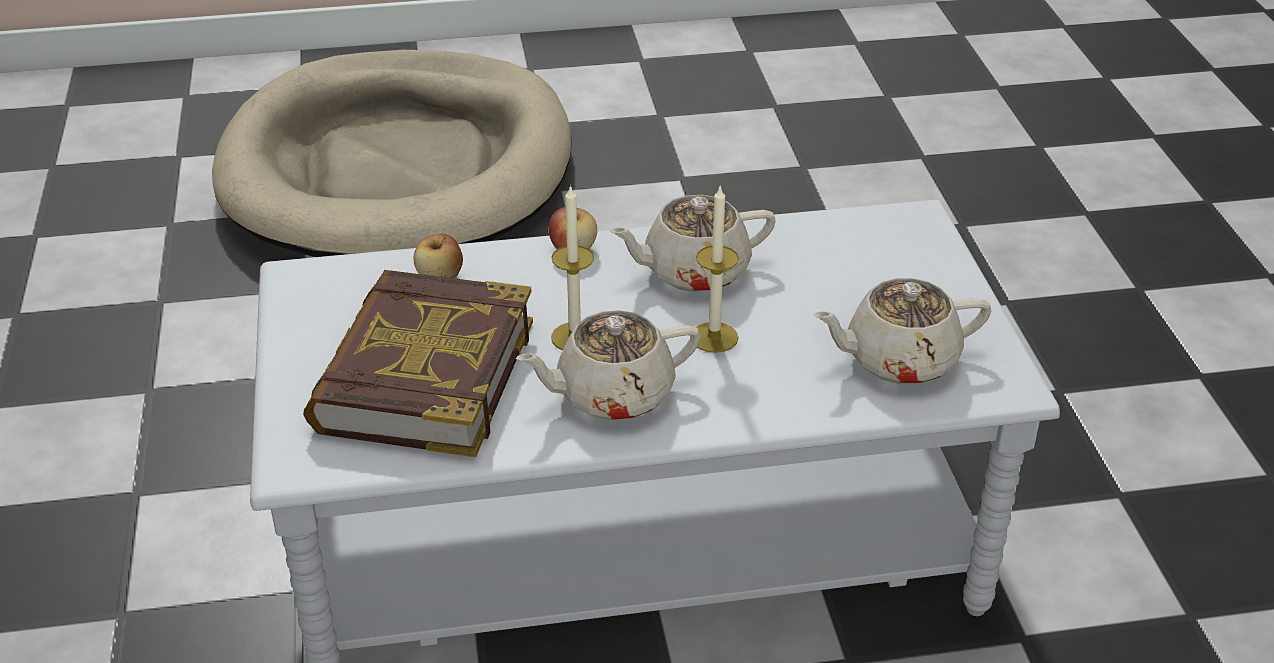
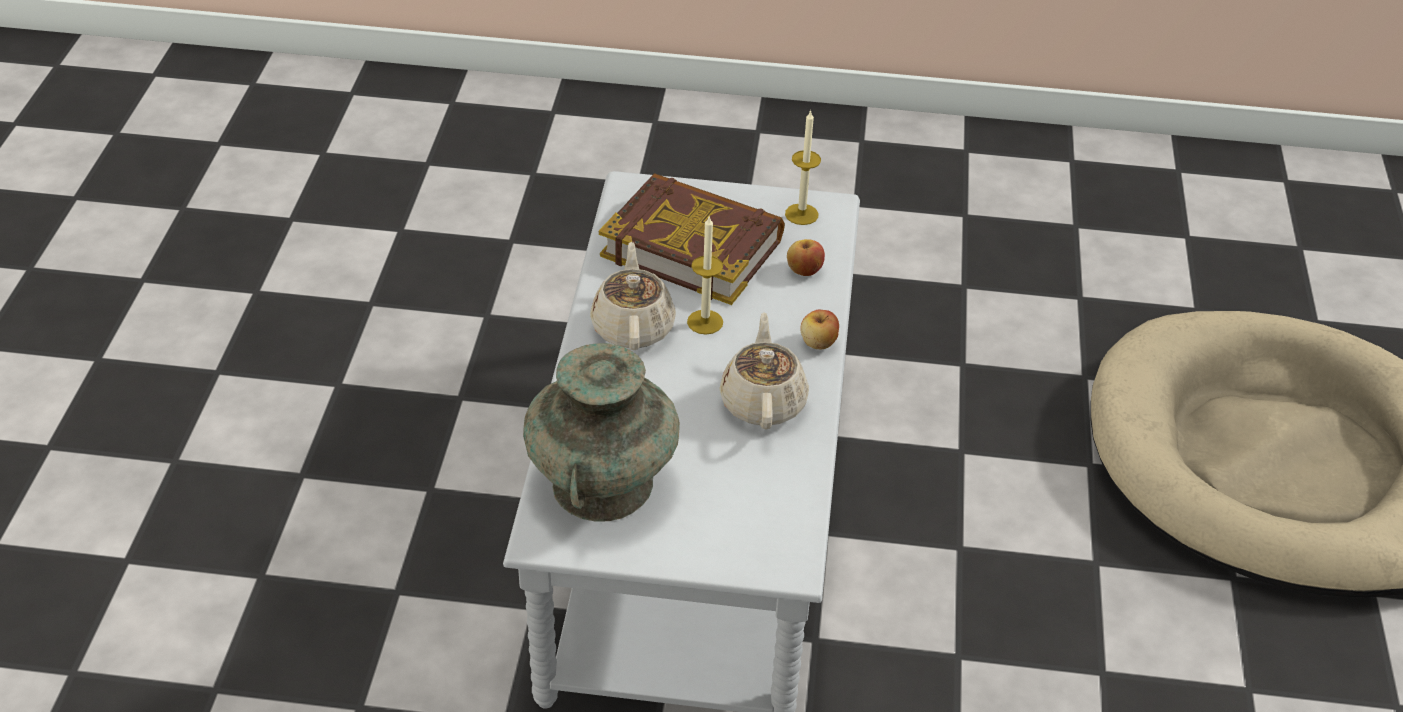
camera: 105 degrees right, 5 degrees up
candle [696,185,739,353] -> candle moved to [785,110,821,225]
beige teapot [813,278,992,384] -> turquoise vase [523,343,680,522]

